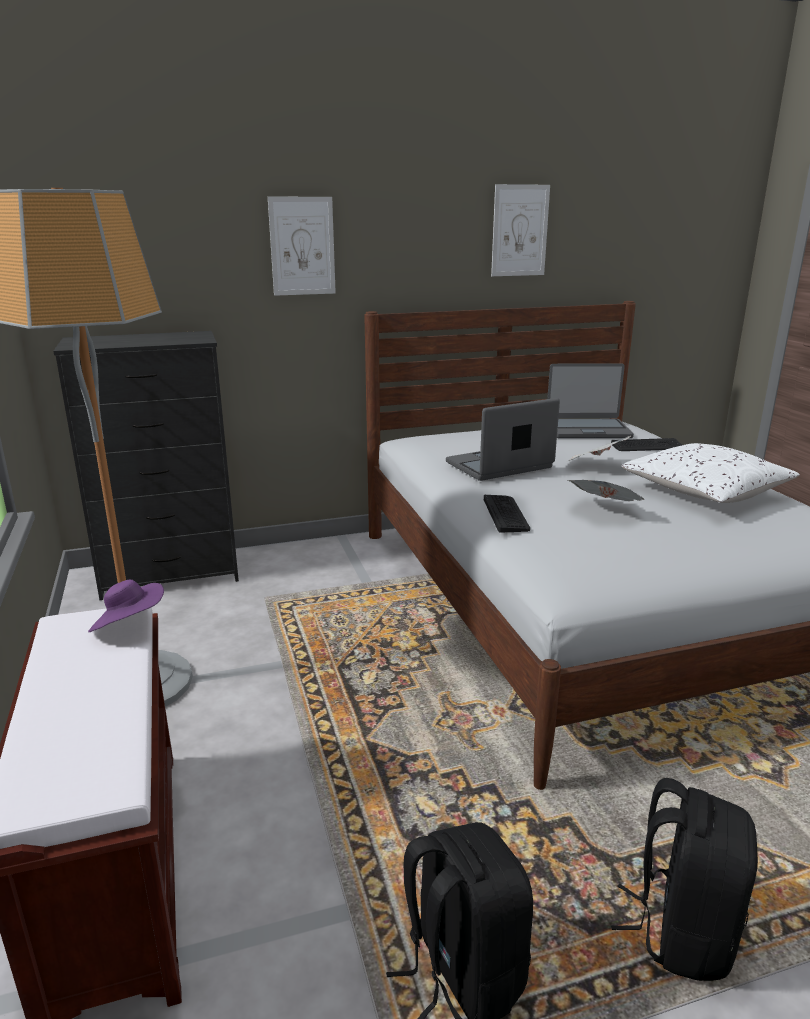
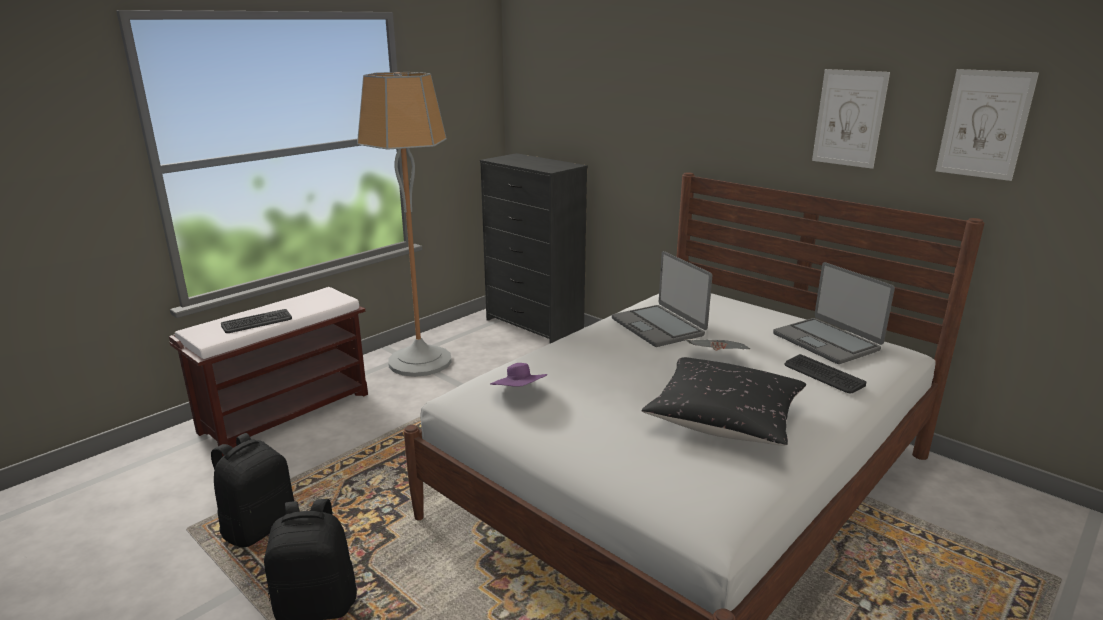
camera: 60 degrees right, 0 degrees up
purple hat [88,580,164,633] -> purple hat moved to [490,363,547,387]
picture [268,197,336,296] -> picture moved to [936,69,1039,181]
laptop [446,398,560,481] -> laptop turned 150 degrees counterclockwise [612,251,712,347]
keyboard [484,495,530,532] -> keyboard moved to [221,309,292,333]
newspaper [568,480,644,501] -> none
white pillow [621,443,800,503] -> black pillow [641,357,806,446]

